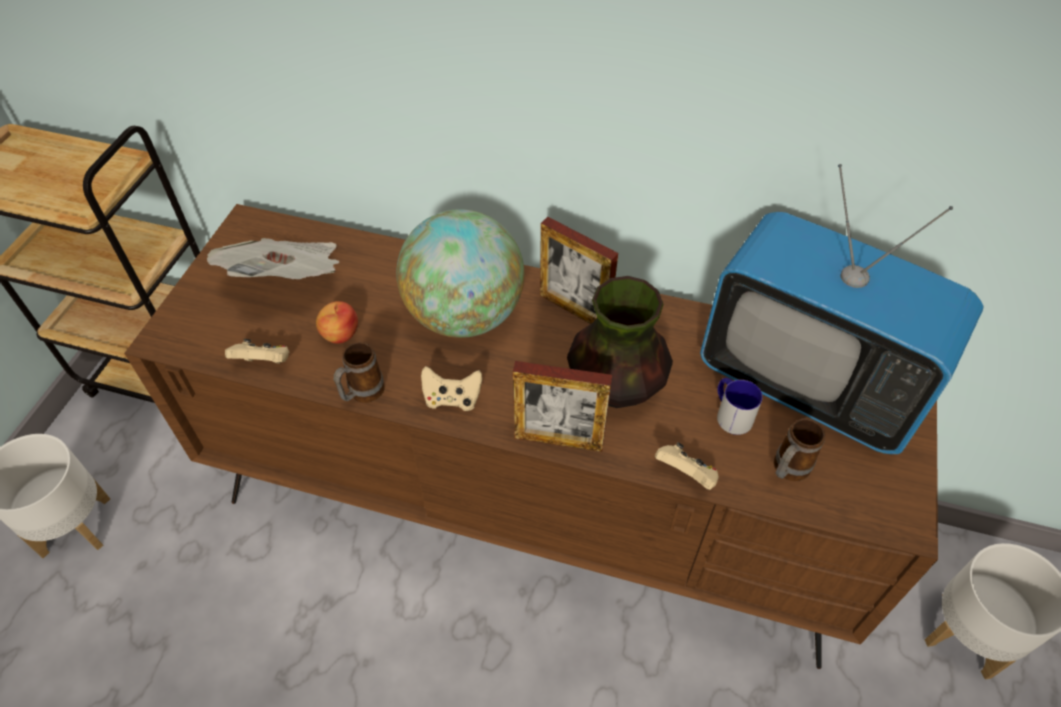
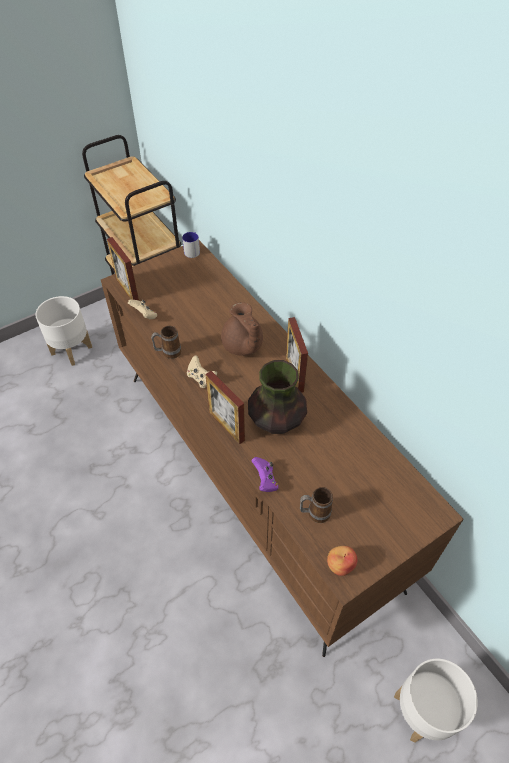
camera: 40 degrees right, 0 degrees up
newspaper [207,238,339,279] -> none
apple [316,301,358,344] -> apple moved to [327,546,357,576]
globe [396,209,525,338] -> brown teapot [221,302,263,356]
beige game controller [655,442,719,490] -> purple game controller [251,457,278,492]
television [700,164,983,454] -> none
mug [717,378,763,435] -> mug moved to [182,232,200,258]
none -> picture frame [107,237,139,301]

